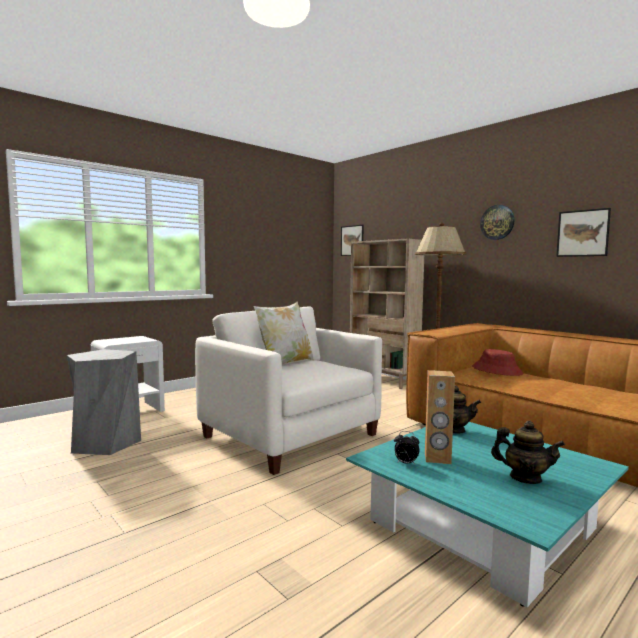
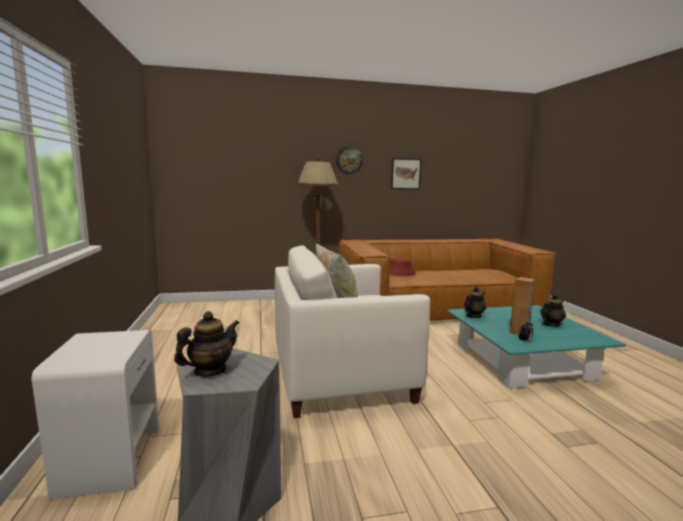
camera: 60 degrees left, 5 degrees up
picture [341,225,364,256] -> none
beige bookcase [350,238,424,389] -> none
none -> teapot [174,311,239,377]

